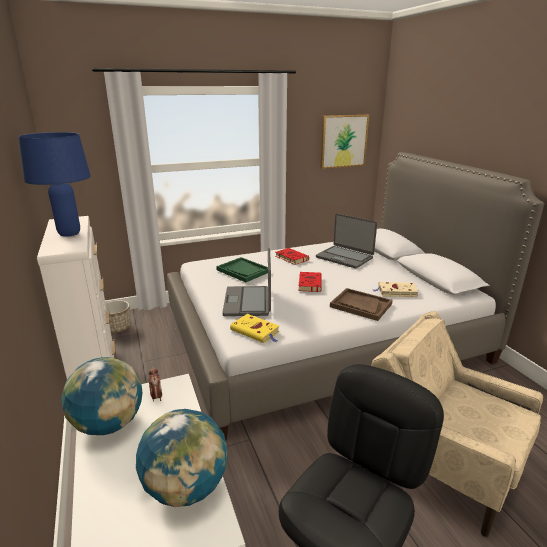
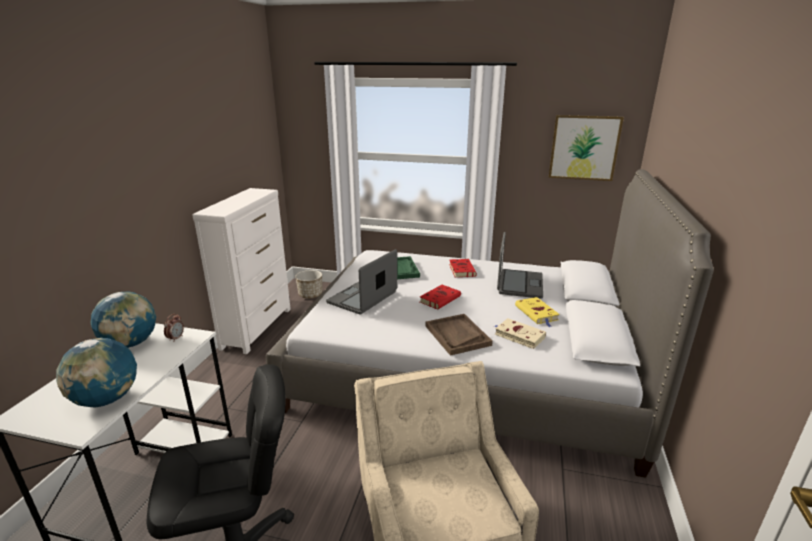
camera: 35 degrees right, 0 degrees up
blue table lamp [18,132,91,237] -> none
yellow book [230,314,279,343] -> yellow book moved to [515,297,560,327]
laptop [316,214,377,268] -> laptop turned 150 degrees counterclockwise [497,232,543,299]

